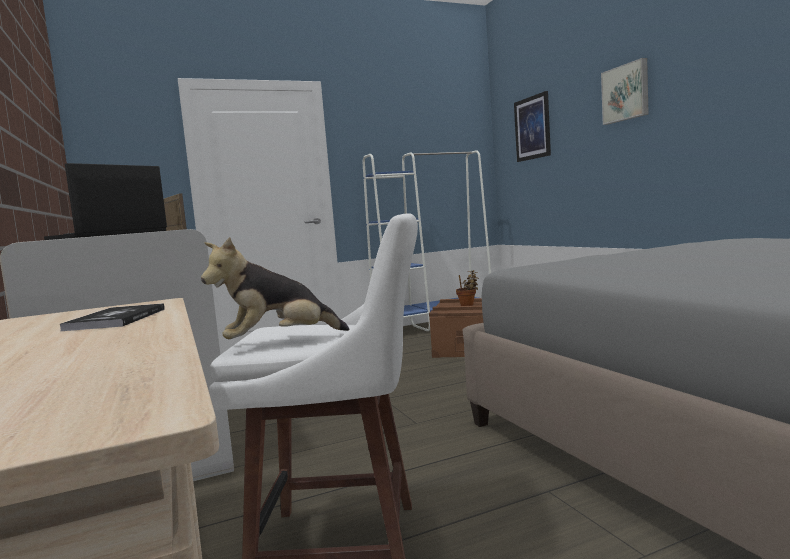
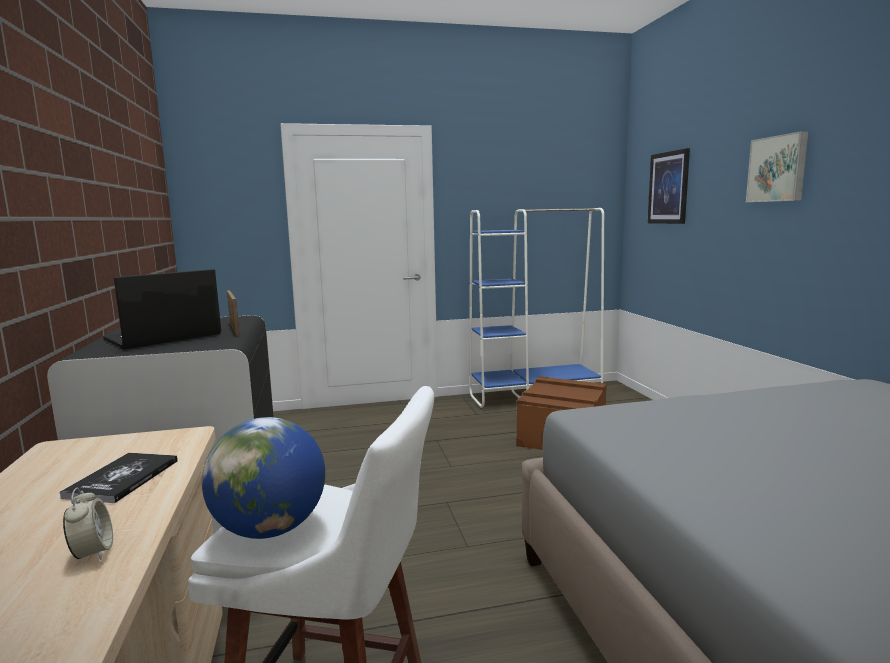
camera: 10 degrees right, 5 degrees up
plush toy [201,237,350,339] -> globe [202,417,325,539]
potted plant [456,270,479,306] -> none
none -> alarm clock [63,488,113,560]

